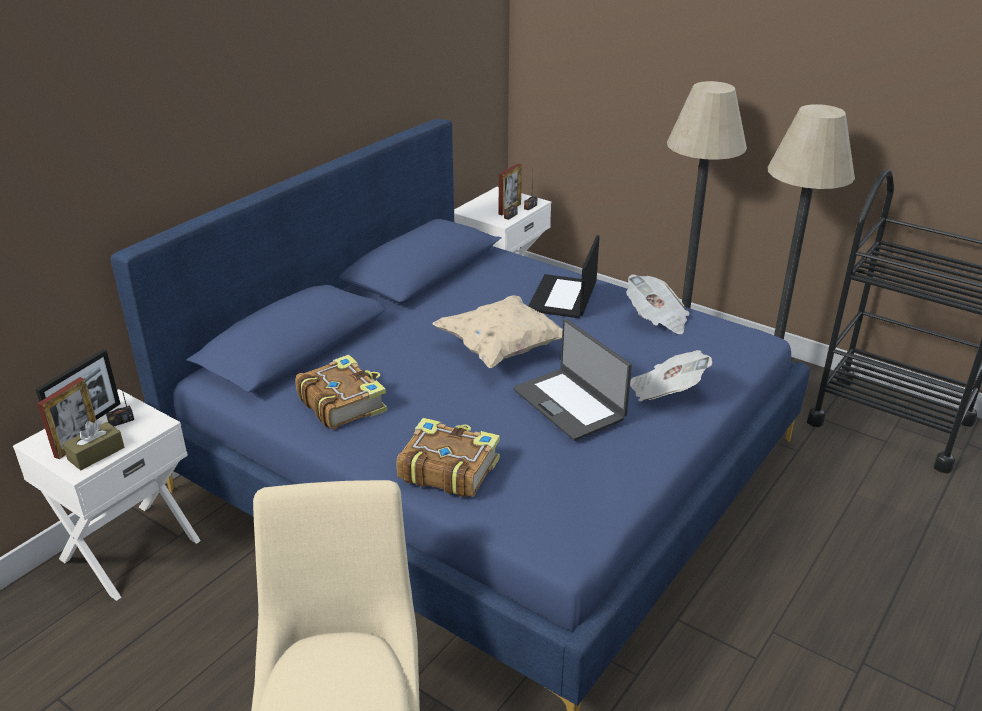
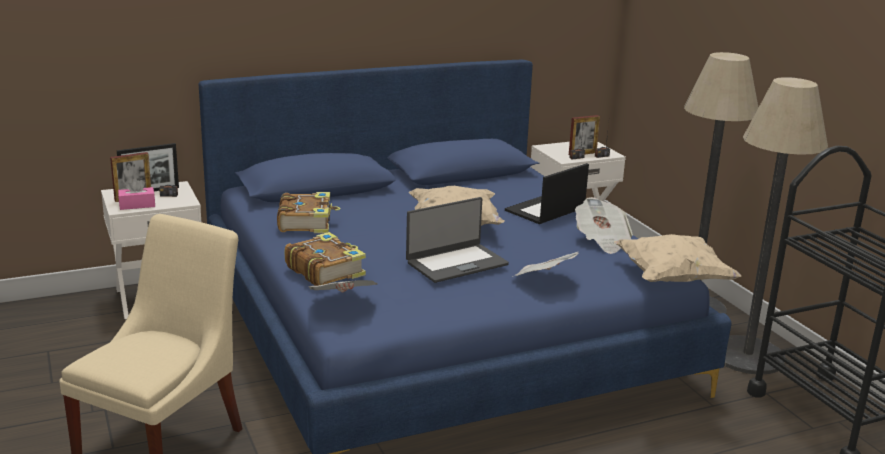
camera: 30 degrees right, 10 degrees down
brown tissue box [63,420,124,470] -> pink tissue box [118,178,155,210]
laptop [513,319,632,441] -> laptop turned 120 degrees counterclockwise [406,197,509,283]
none -> newspaper [308,280,377,293]
none -> beige pillow [614,234,741,282]

